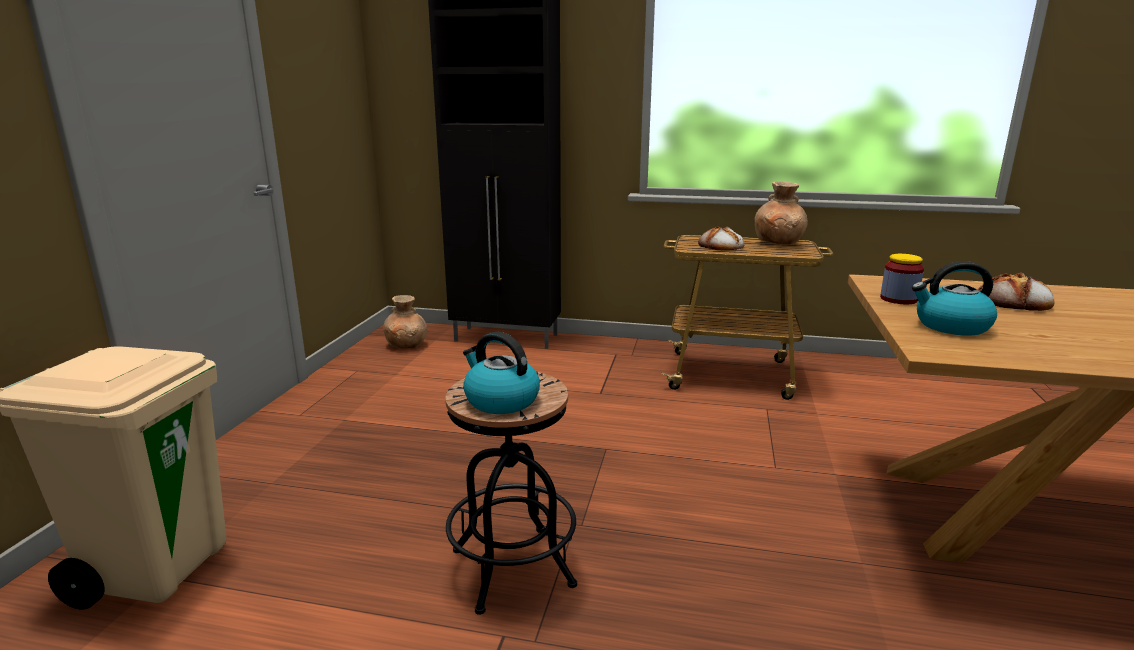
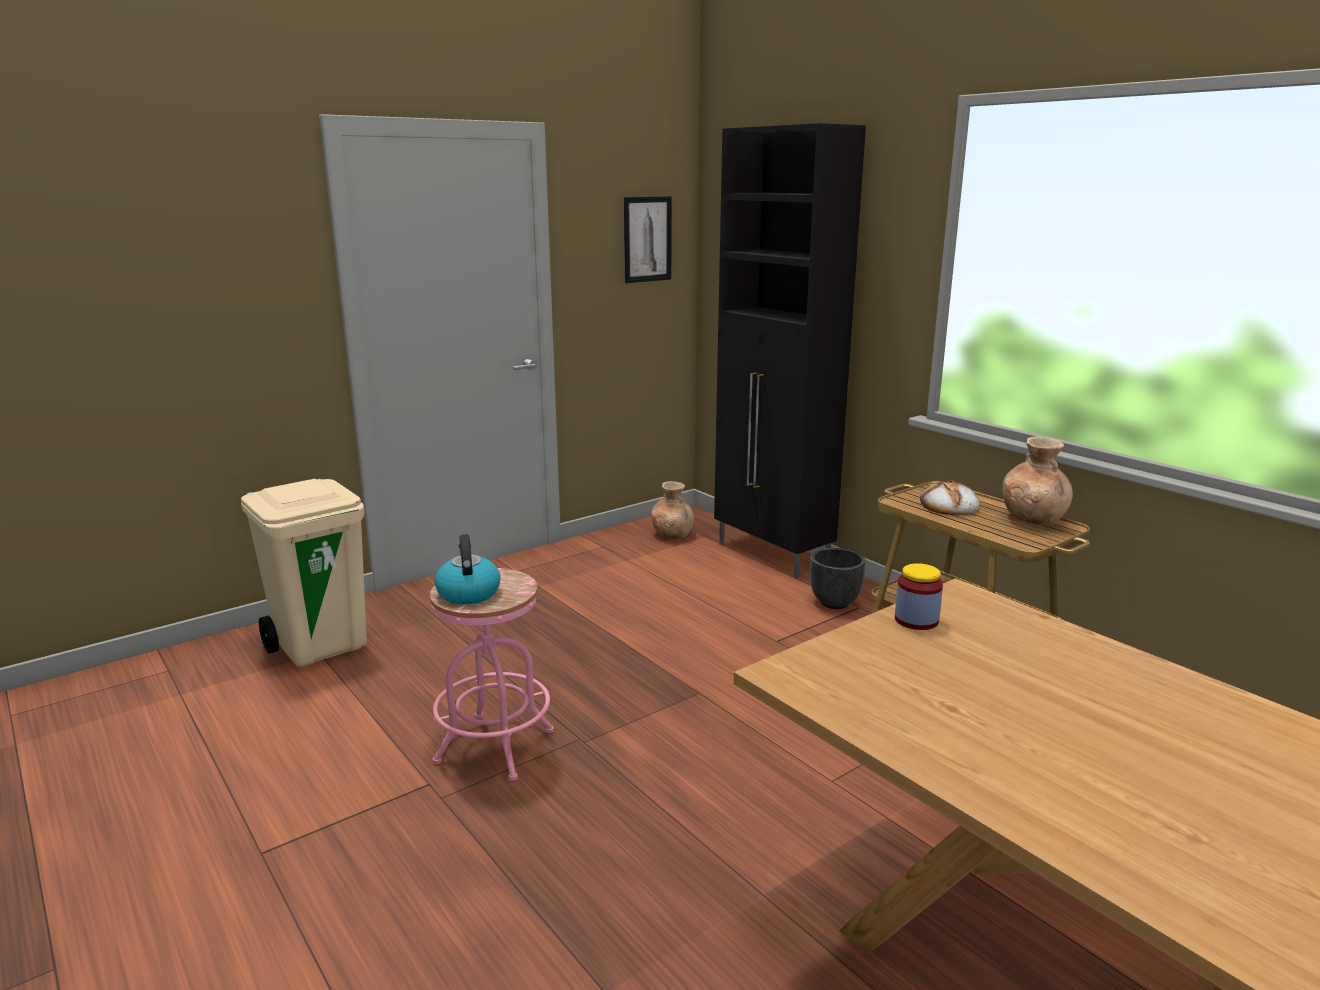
camera: 40 degrees right, 0 degrees up
black stool [445,372,577,615] -> pink stool [430,568,554,780]
kettle [912,261,997,336] -> none
bread [978,272,1055,311] -> none
none -> picture [624,196,672,283]
none -> black planter [810,548,866,609]

